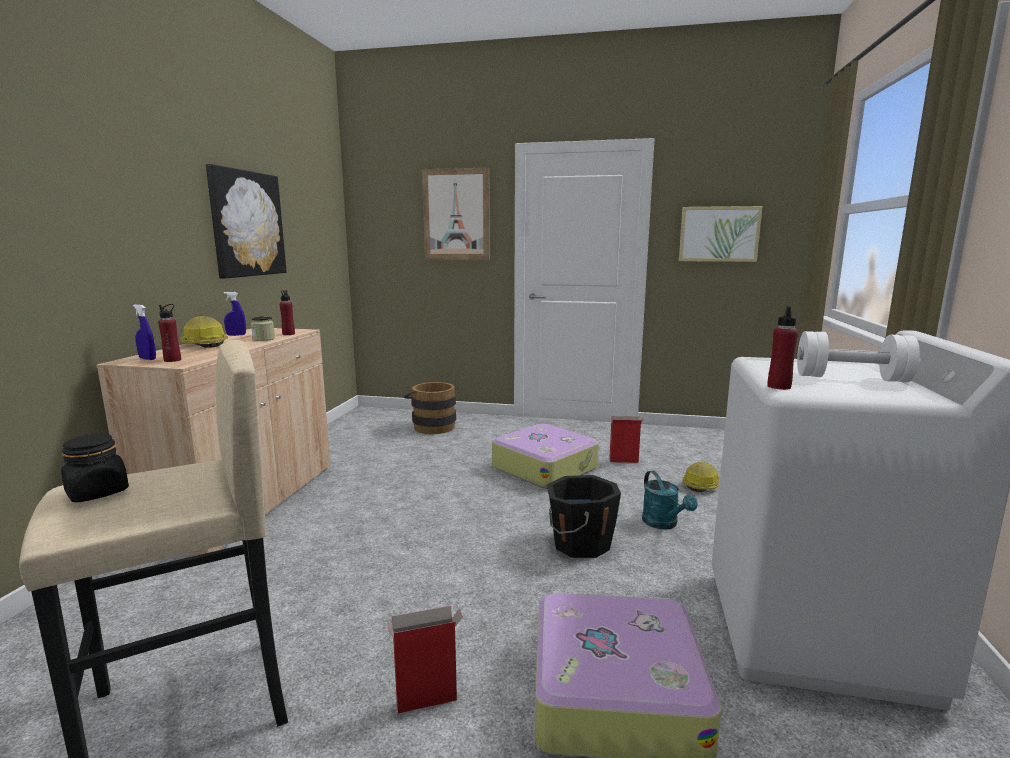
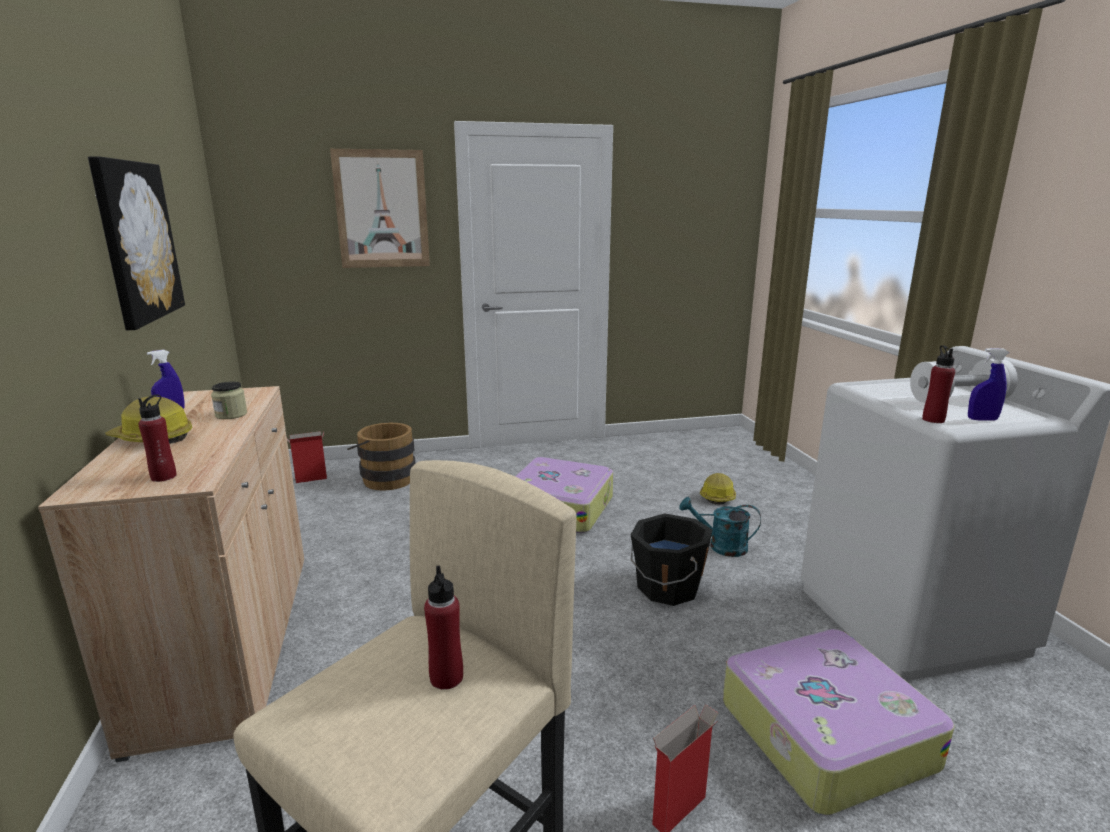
camera: 25 degrees left, 5 degrees up
black jar [61,434,129,502] -> none
blue spray bottle [133,304,156,360] -> blue spray bottle moved to [968,348,1009,421]
red bottle [280,290,295,335] -> red bottle moved to [424,565,463,690]
cardboard box [608,416,644,463] -> cardboard box moved to [287,431,327,483]
turquoise watering can [642,471,698,529] -> turquoise watering can turned 150 degrees clockwise [679,497,761,557]
picture [679,206,763,262] -> none

